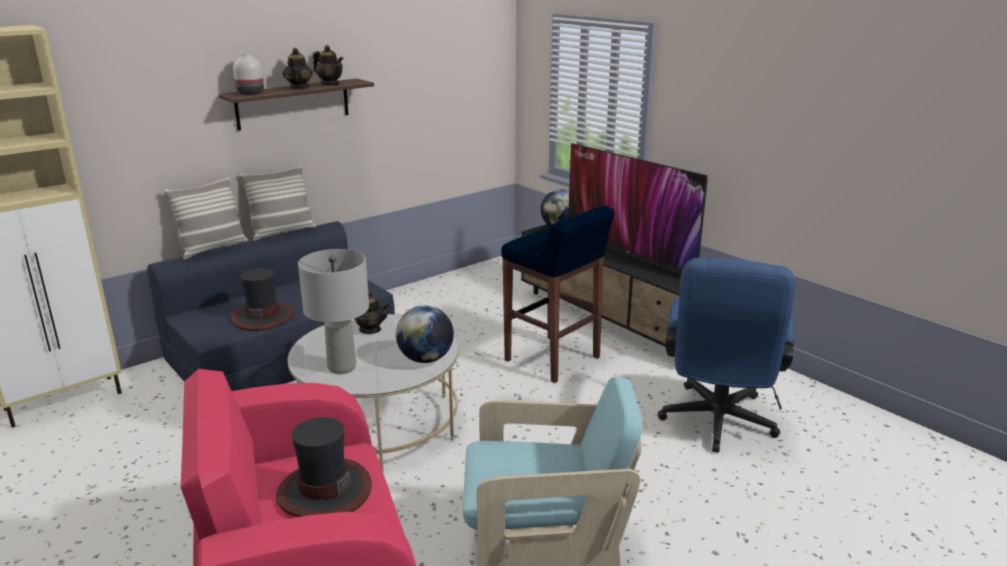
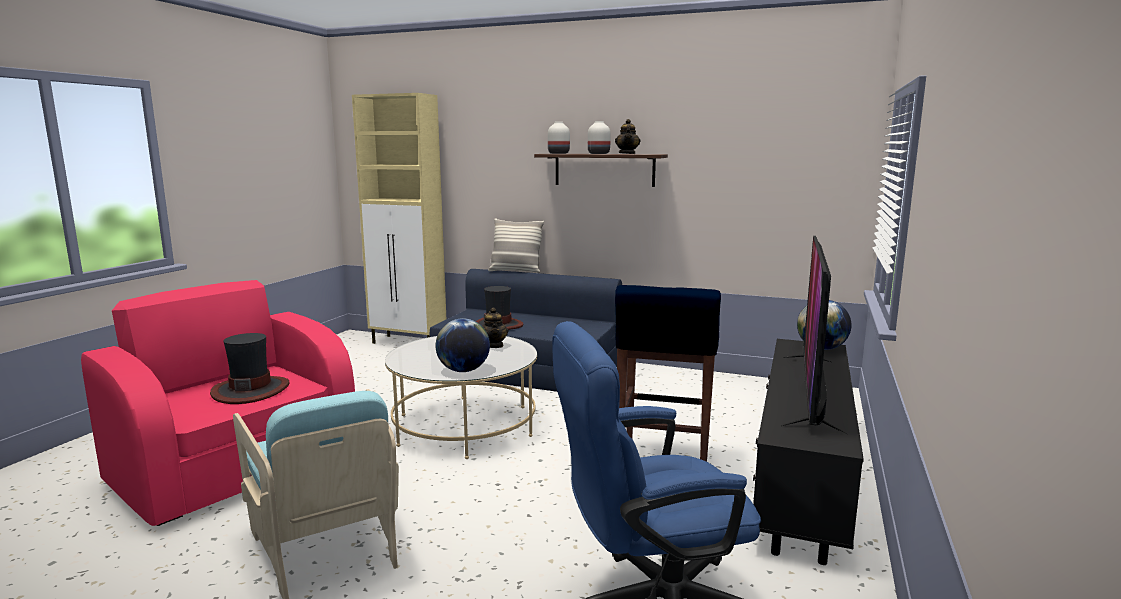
camera: 60 degrees right, 10 degrees down
pillow [239,166,316,241] -> none
teapot [283,48,313,89] -> white vase [588,121,611,154]
grey table lamp [298,249,369,374] -> none

